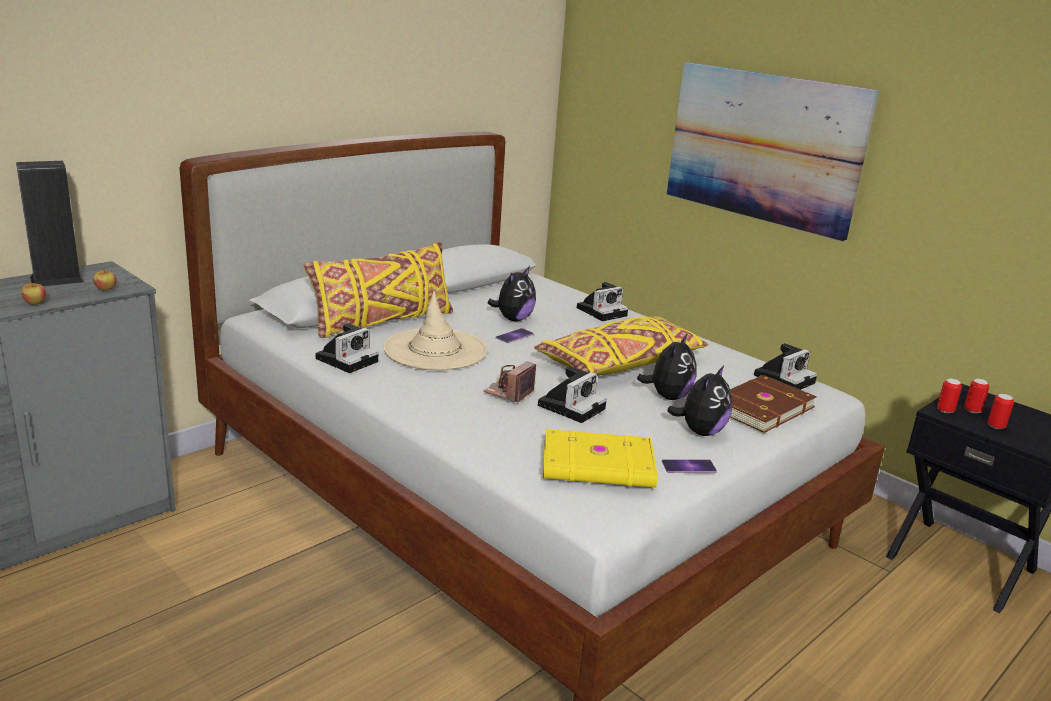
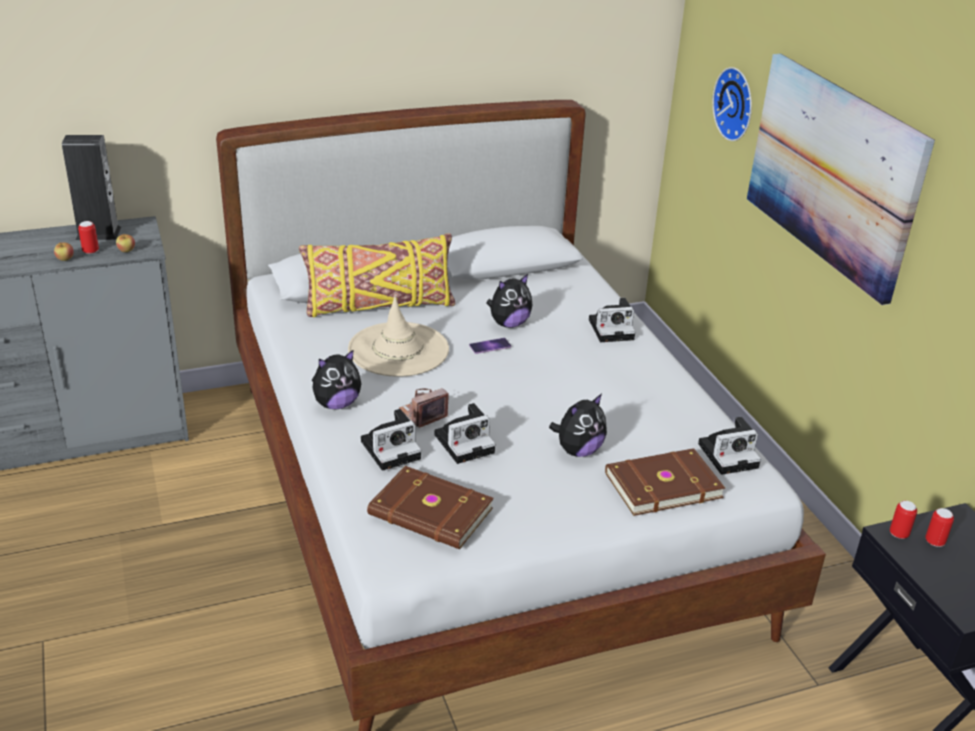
camera: 25 degrees right, 10 degrees up
camera [315,323,379,373] -> camera moved to [361,409,421,471]
yellow pillow [534,316,708,376] -> none
yellow book [543,429,658,487] -> brown book [367,466,494,549]
phone [662,459,717,473] -> none
plush toy [667,366,732,436] -> plush toy moved to [312,349,361,409]
can [988,394,1014,429] -> can moved to [78,221,99,254]
none -> wall clock [712,67,752,141]

